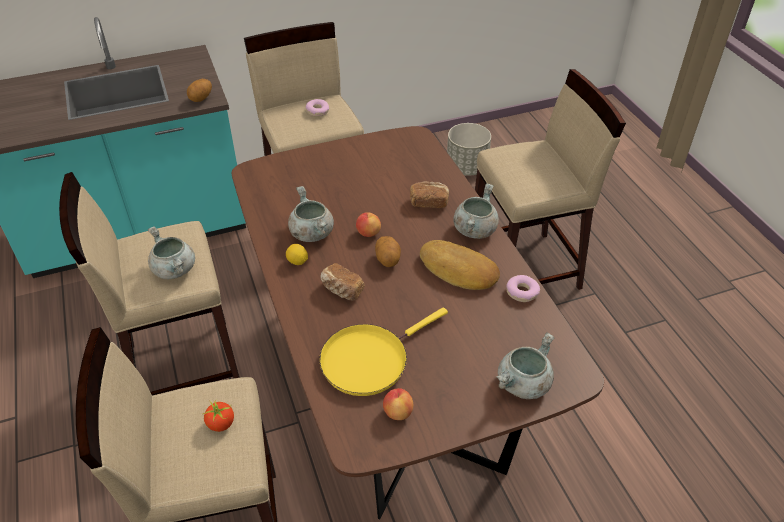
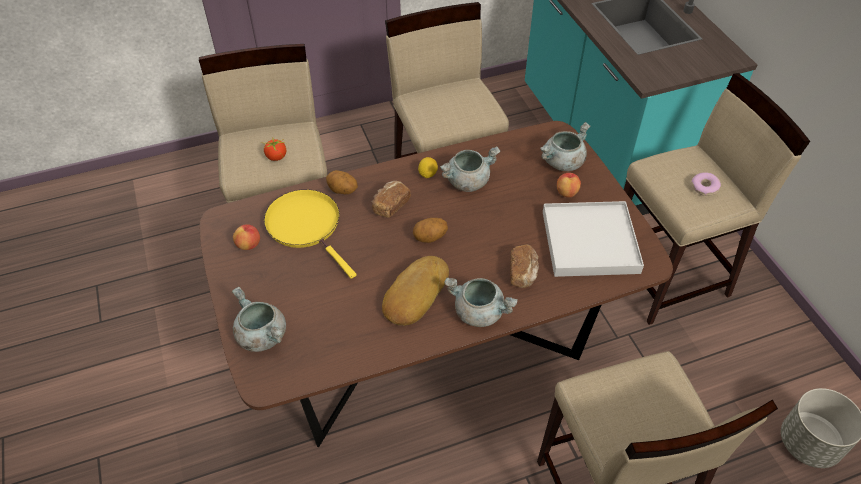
camera: 90 degrees right, 5 degrees up
grey cooking pot [148,227,195,279] -> grey cooking pot moved to [540,122,591,171]
potato [187,79,212,102] -> potato moved to [326,170,358,194]
apple [356,212,381,237] -> apple moved to [557,173,581,197]
donut [506,275,540,302] -> none
none -> white tray [543,201,644,277]

